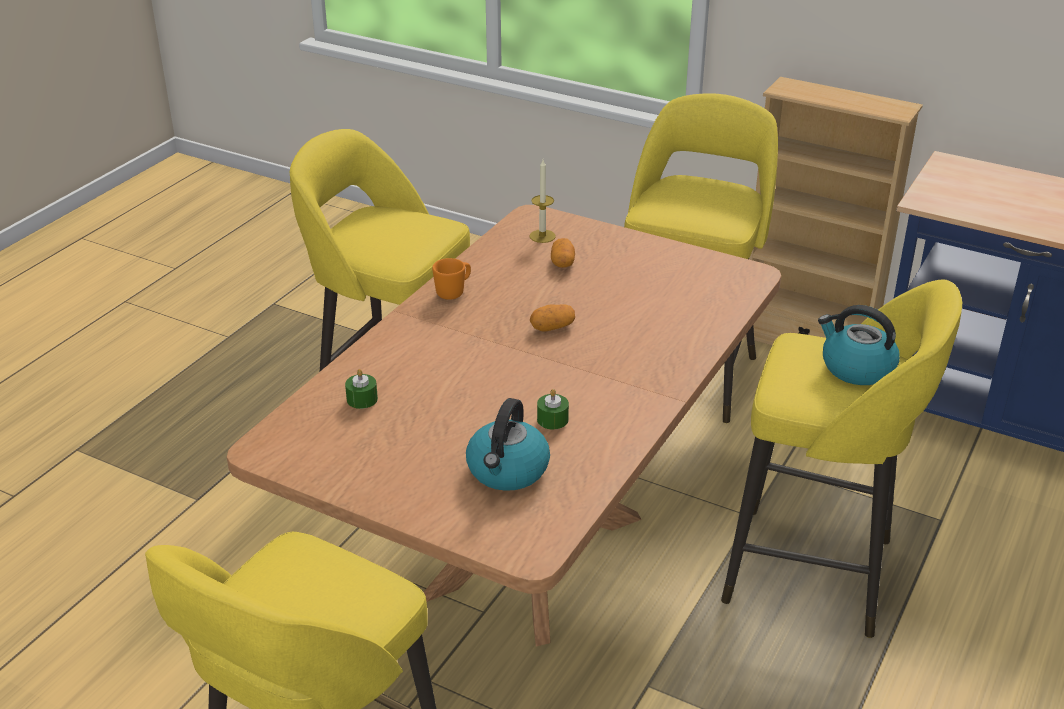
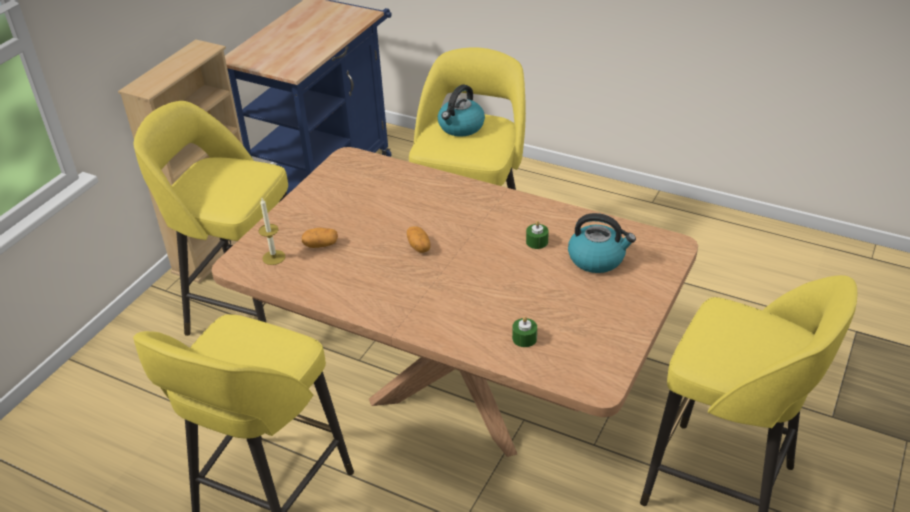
camera: 90 degrees left, 5 degrees up
orange mug [432,258,471,300] -> none

